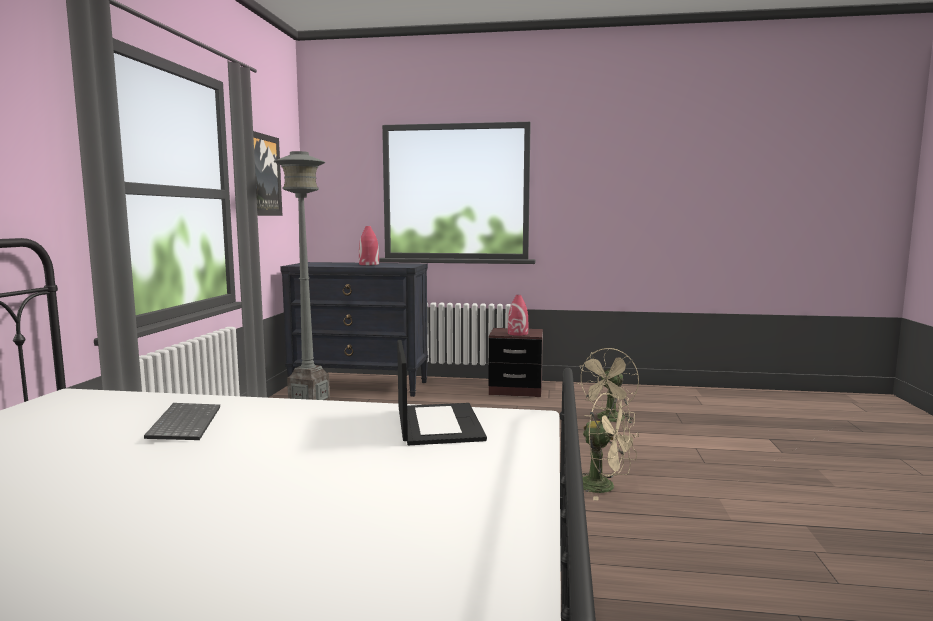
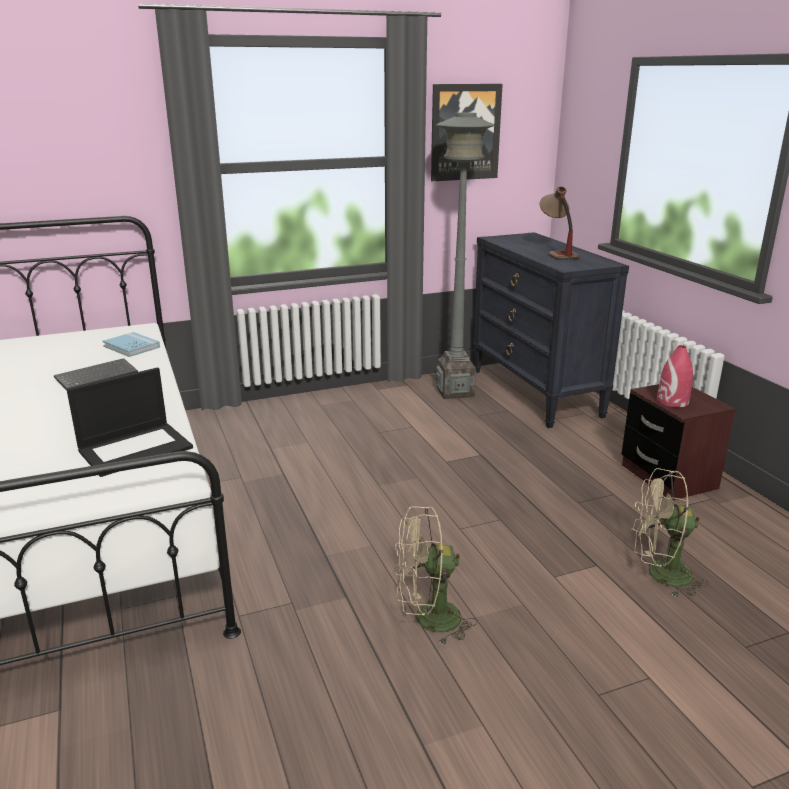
camera: 60 degrees right, 15 degrees up
red vase [359,226,379,265] -> table lamp [540,186,580,260]
beige fan [582,393,639,500] -> beige fan turned 75 degrees clockwise [394,506,477,646]
none -> blue book [103,332,160,357]

